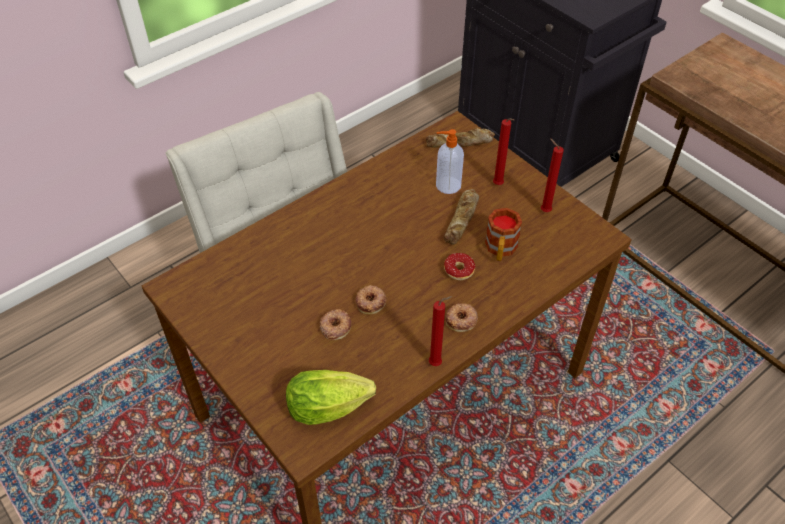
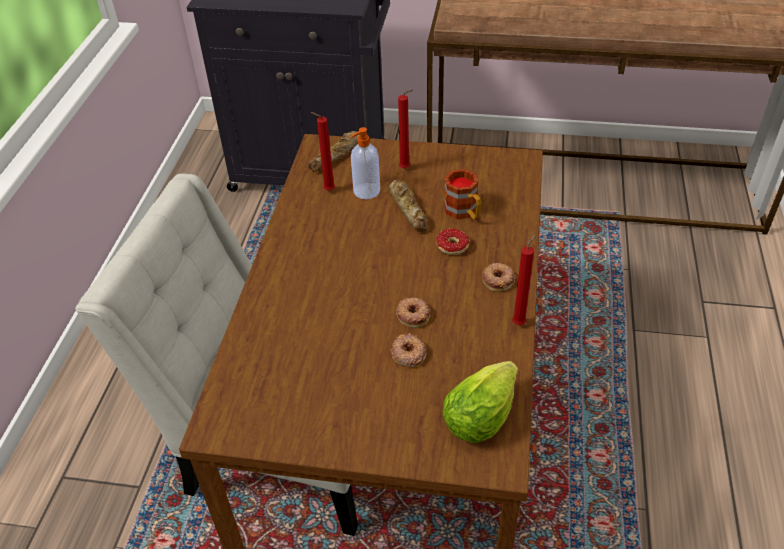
camera: 40 degrees left, 5 degrees down
red candle [541,138,564,212] -> red candle moved to [310,112,335,191]

